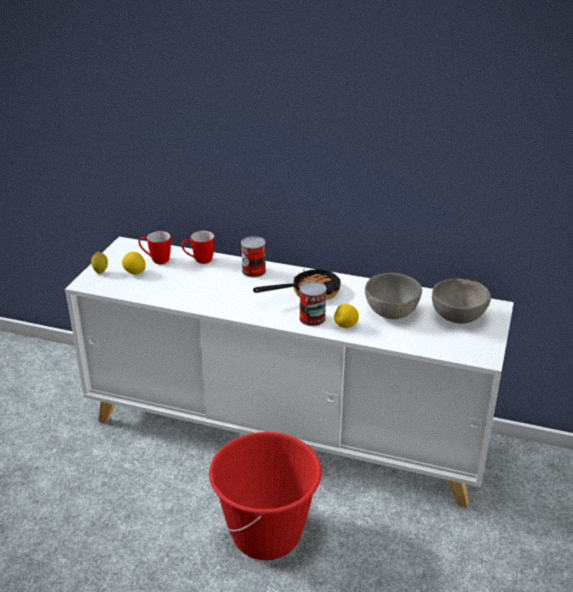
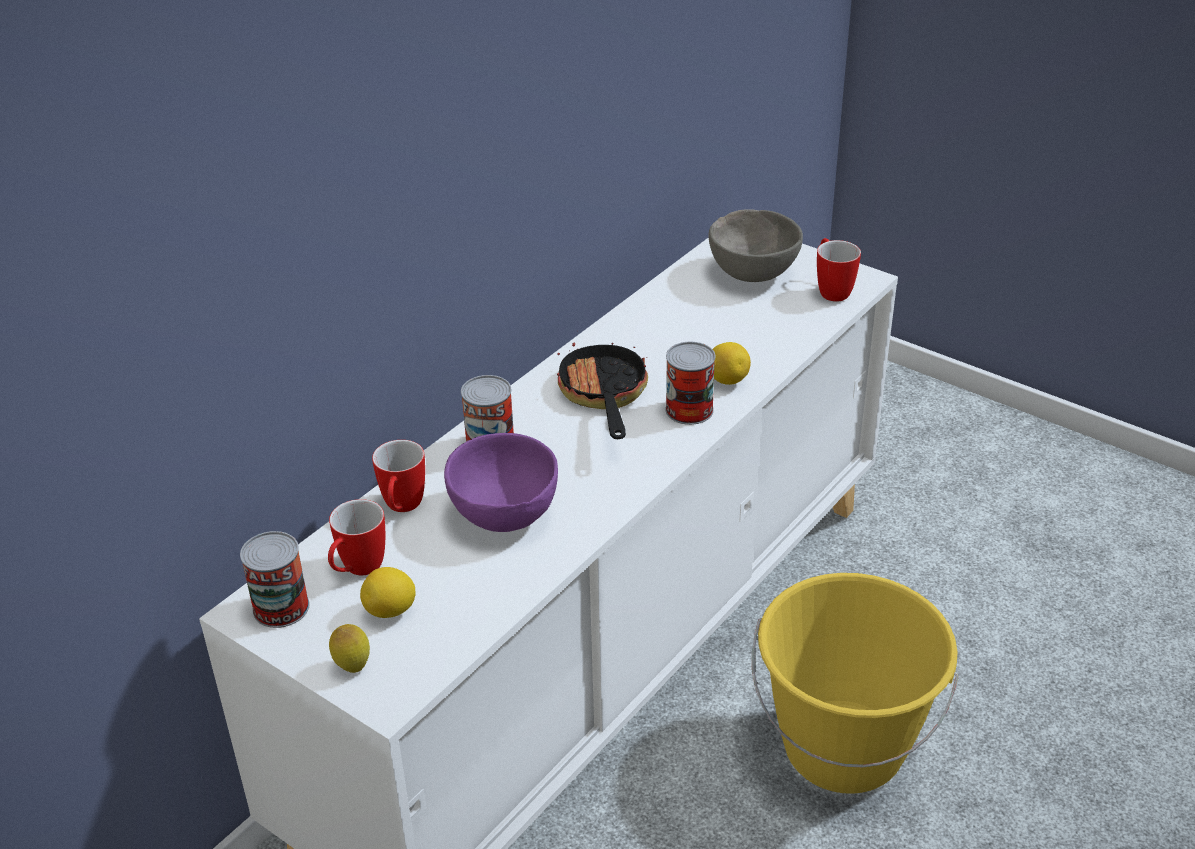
camera: 70 degrees left, 5 degrees up
red bucket [209,432,322,560] -> yellow bucket [752,573,958,794]
grey bowl [365,273,422,319] -> none
none -> can [240,531,310,628]
none -> purple bowl [444,433,558,532]
none -> mug [817,238,861,302]

